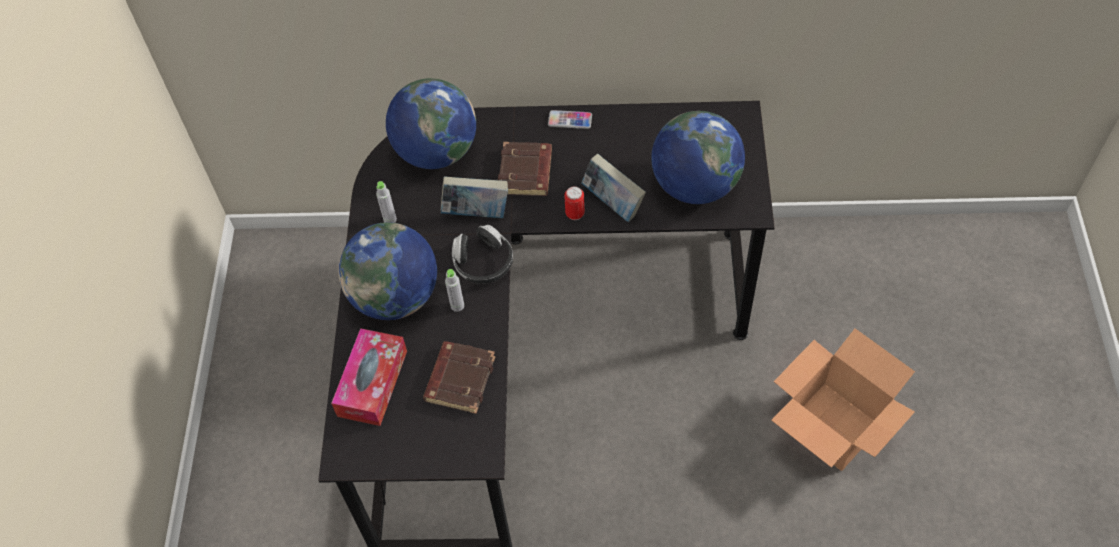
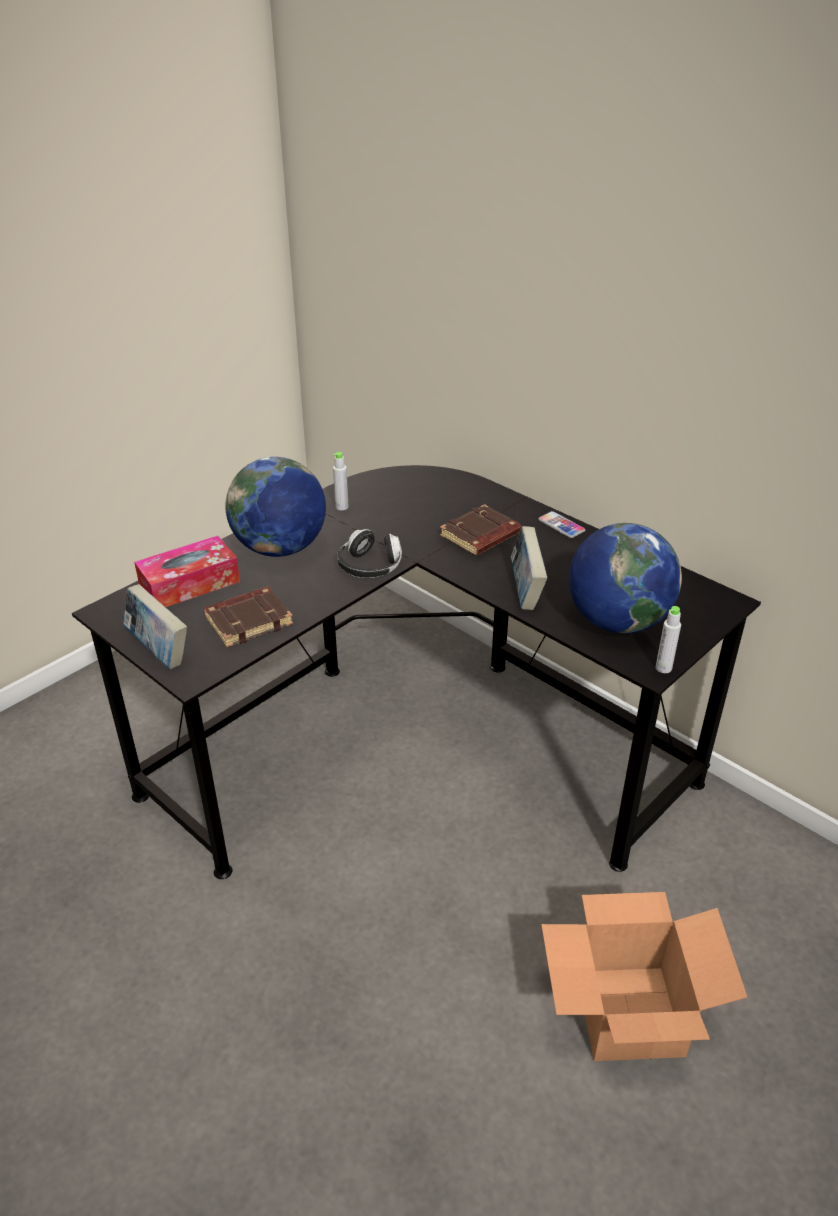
camera: 40 degrees right, 20 degrees down
globe [386,78,476,169] -> none
book [441,176,508,218] -> book moved to [123,584,187,669]
grey bottle [445,269,464,312] -> grey bottle moved to [656,606,681,673]
can [564,186,585,220] -> none

